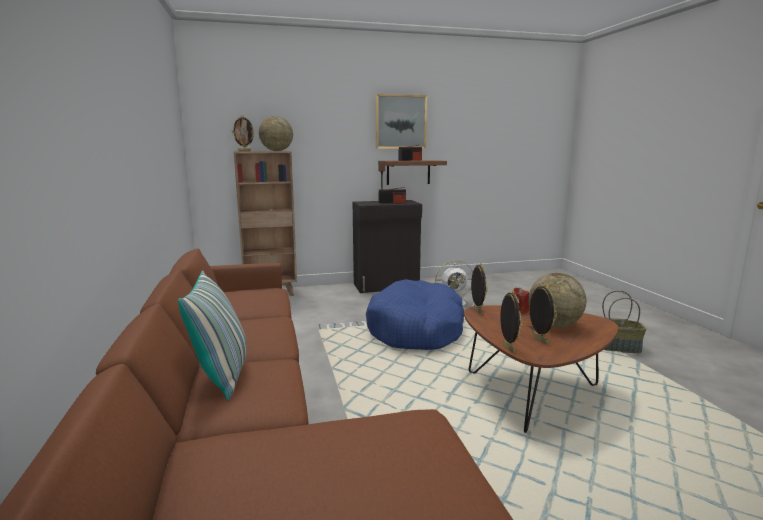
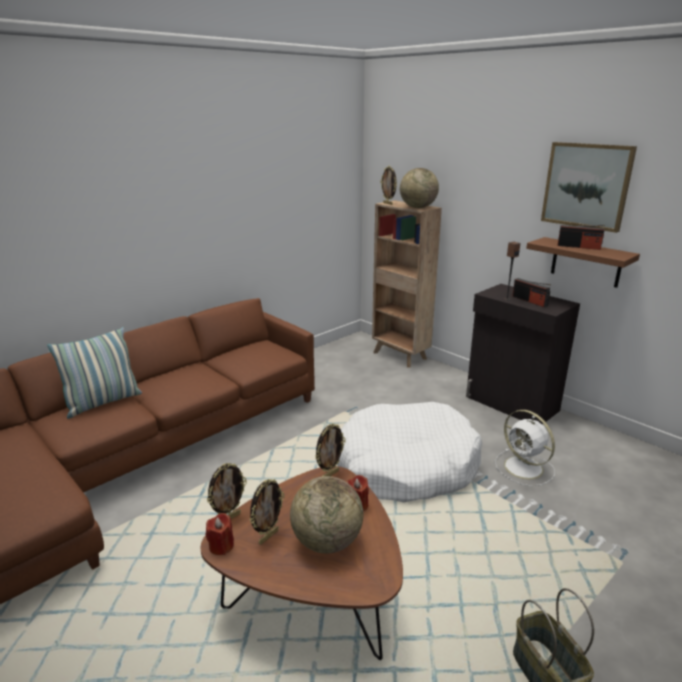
camera: 60 degrees right, 10 degrees up
blue dog bed [366,279,464,350] -> white dog bed [337,402,482,502]
none -> red candle [206,513,234,555]

